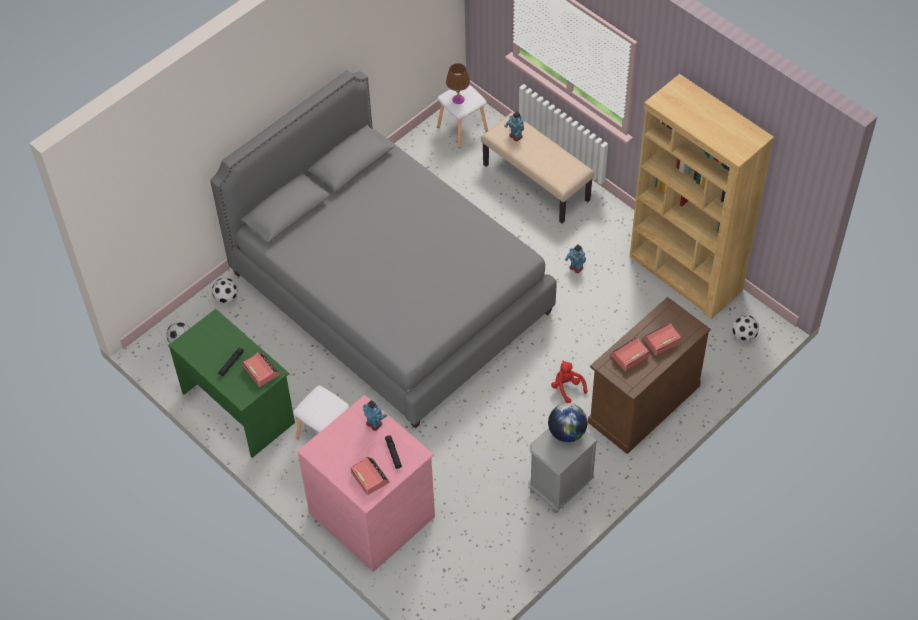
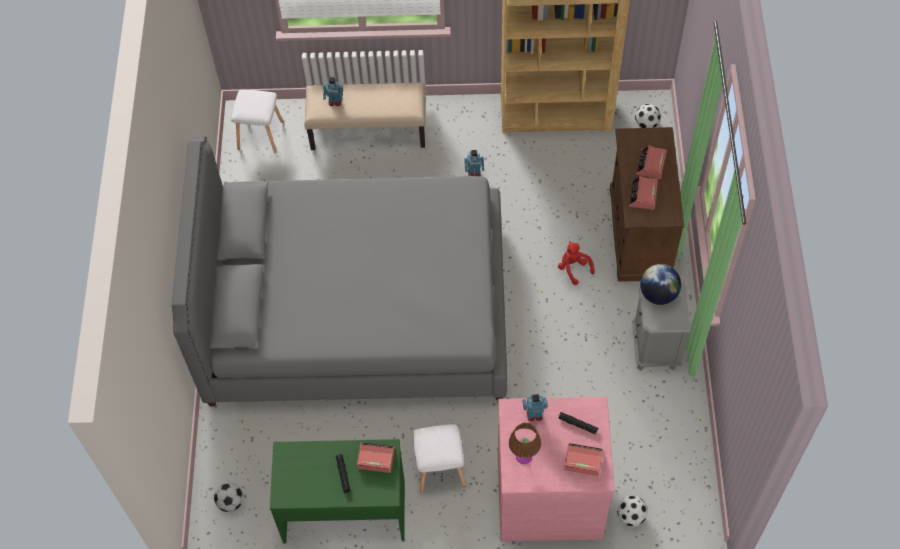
camera: 45 degrees left, 5 degrees up
football [212,278,238,304] -> football moved to [617,496,648,526]
brown table lamp [446,63,470,104] -> brown table lamp moved to [509,423,541,464]
red plush toy [551,361,587,403] -> red plush toy turned 45 degrees clockwise [558,241,595,285]

